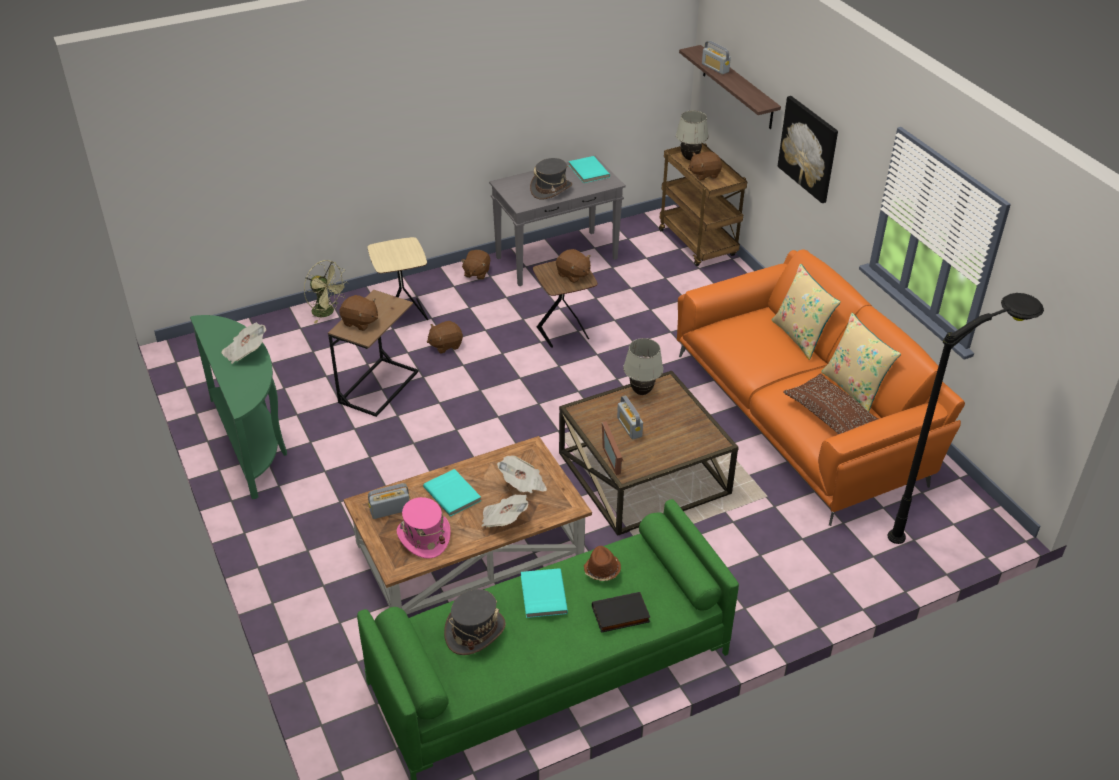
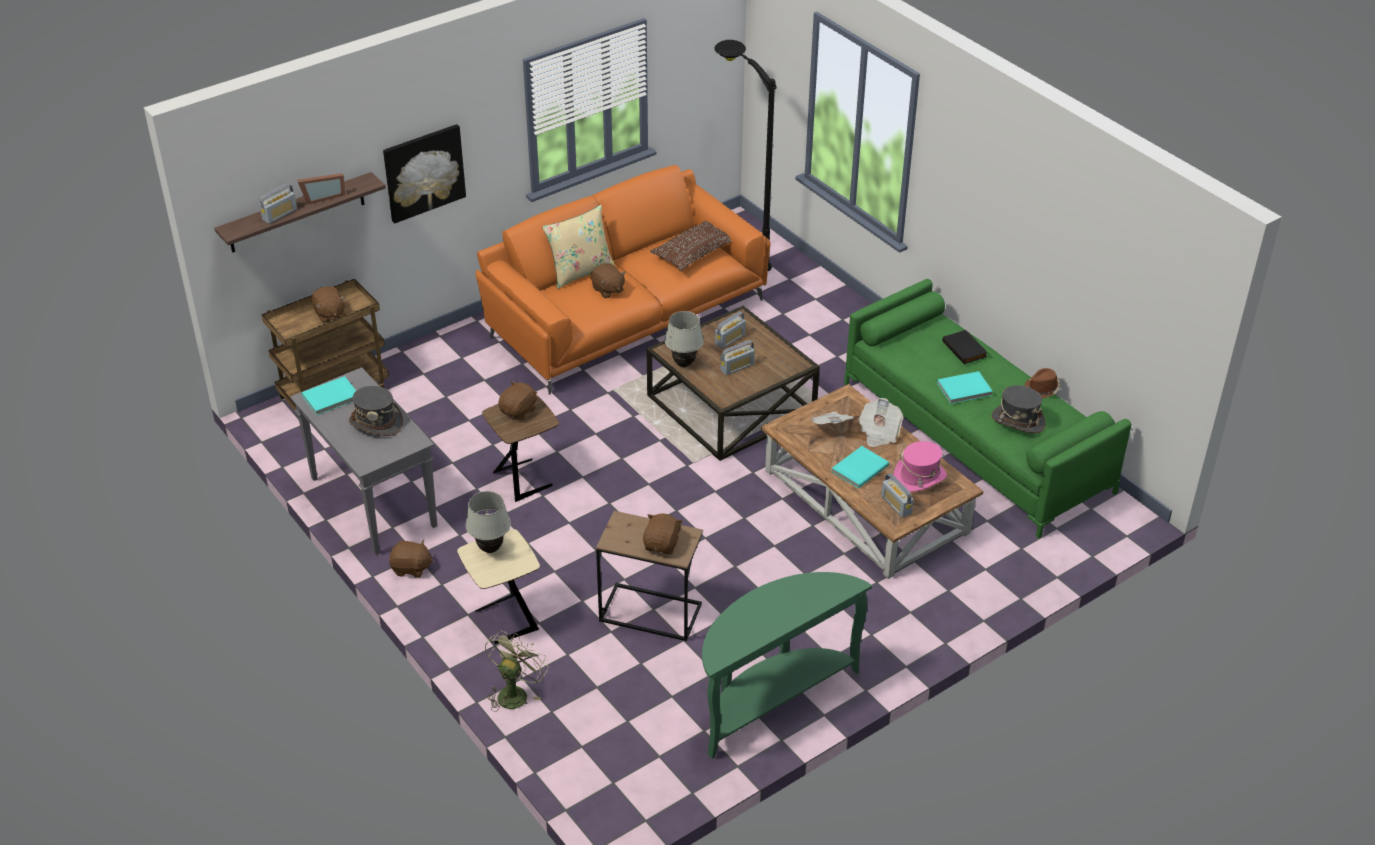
camera: 100 degrees left, 0 degrees up
newspaper [222,322,266,364] -> none
brown plush toy [427,321,463,353] -> brown plush toy moved to [590,263,626,298]
brown hat [584,546,621,581] -> brown hat moved to [1025,368,1060,398]
picture frame [602,421,623,475] -> picture frame moved to [297,173,345,205]
white table lamp [676,110,709,160] -> white table lamp moved to [466,491,511,553]
beige pillow [821,313,901,412] -> none
none -> radio [715,312,746,349]

